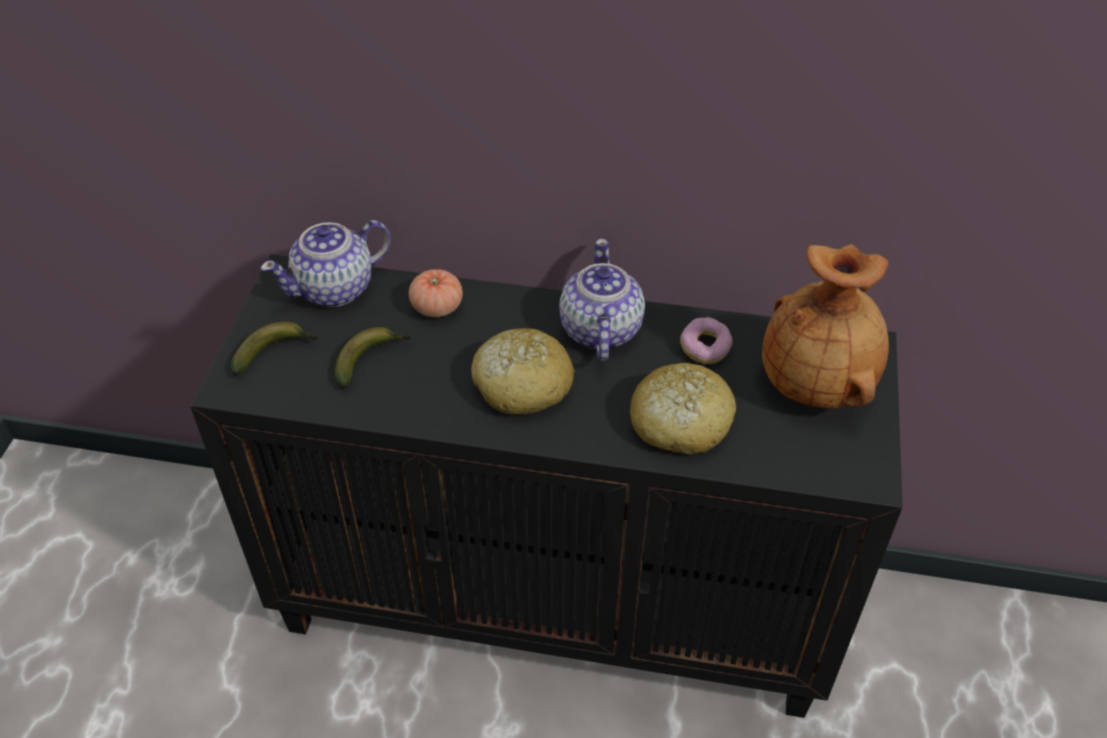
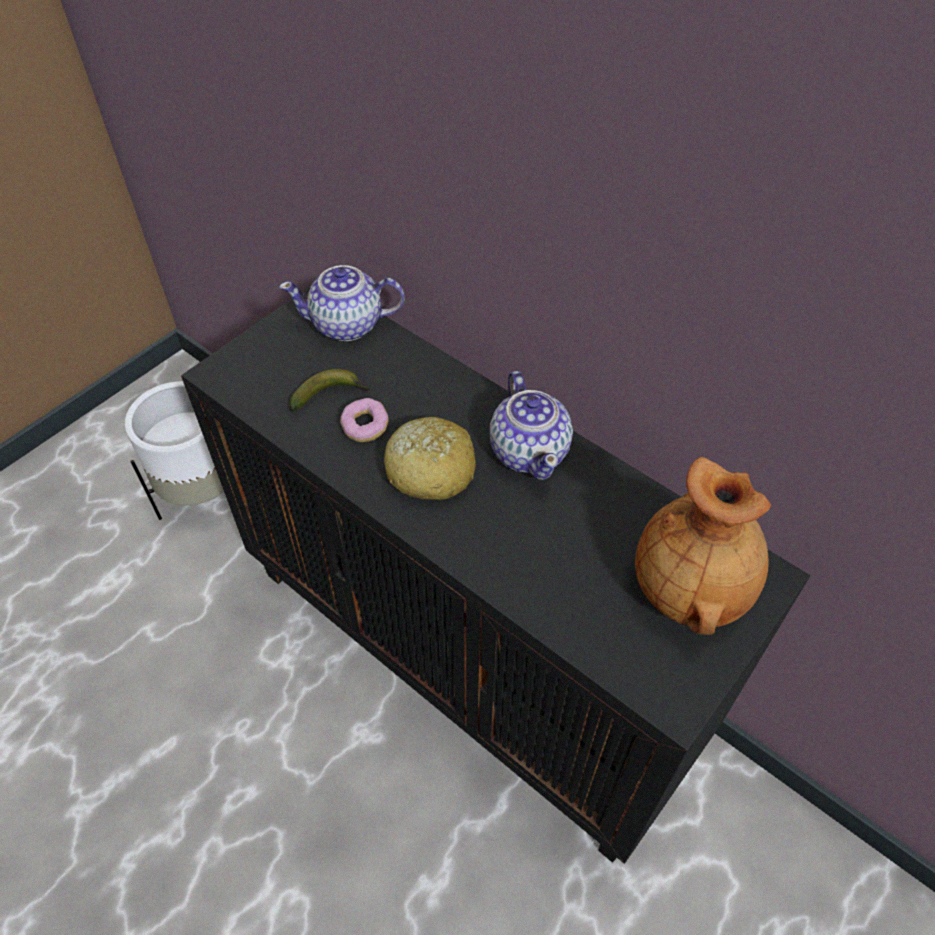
camera: 30 degrees right, 5 degrees up
banana [231,322,319,375] -> none
tomato [409,269,463,317] -> none
teapot [559,239,645,361] -> teapot turned 135 degrees clockwise [490,371,573,480]
bread [630,363,736,455] -> none
donut [680,317,733,364] -> donut moved to [340,398,389,442]
none -> white planter [125,381,224,520]

